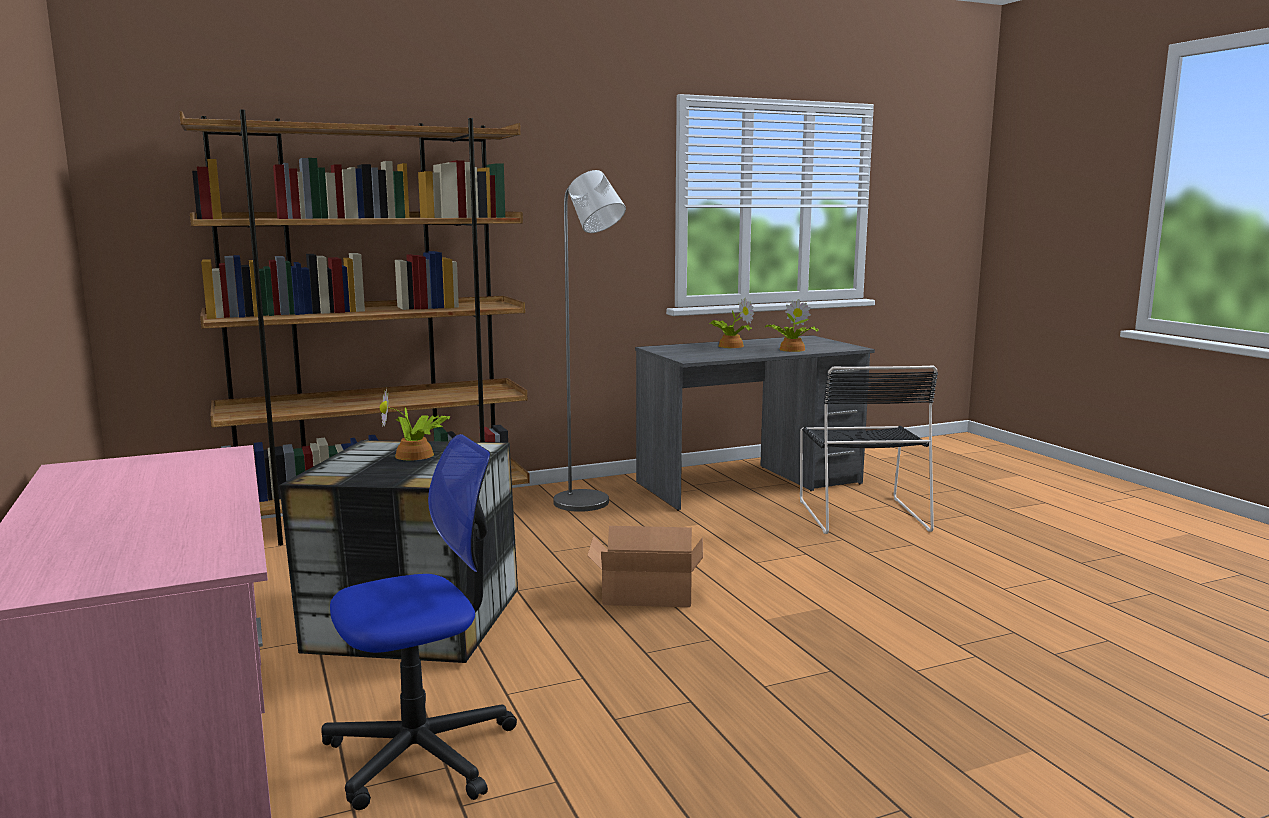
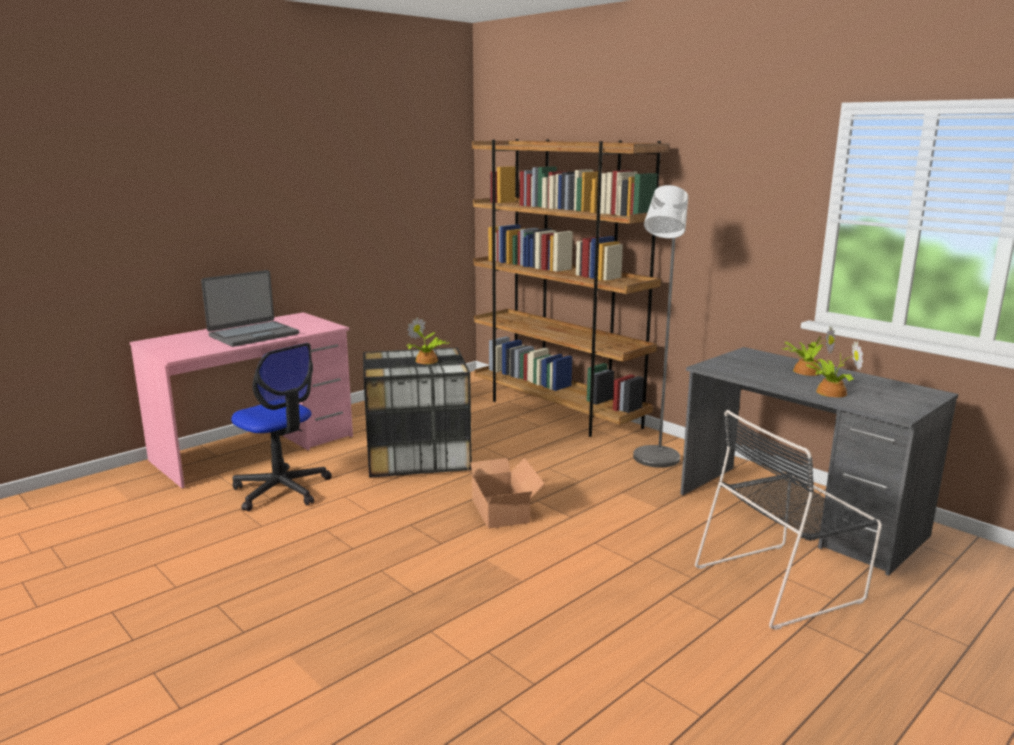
camera: 70 degrees right, 5 degrees up
none -> laptop [201,270,299,347]

